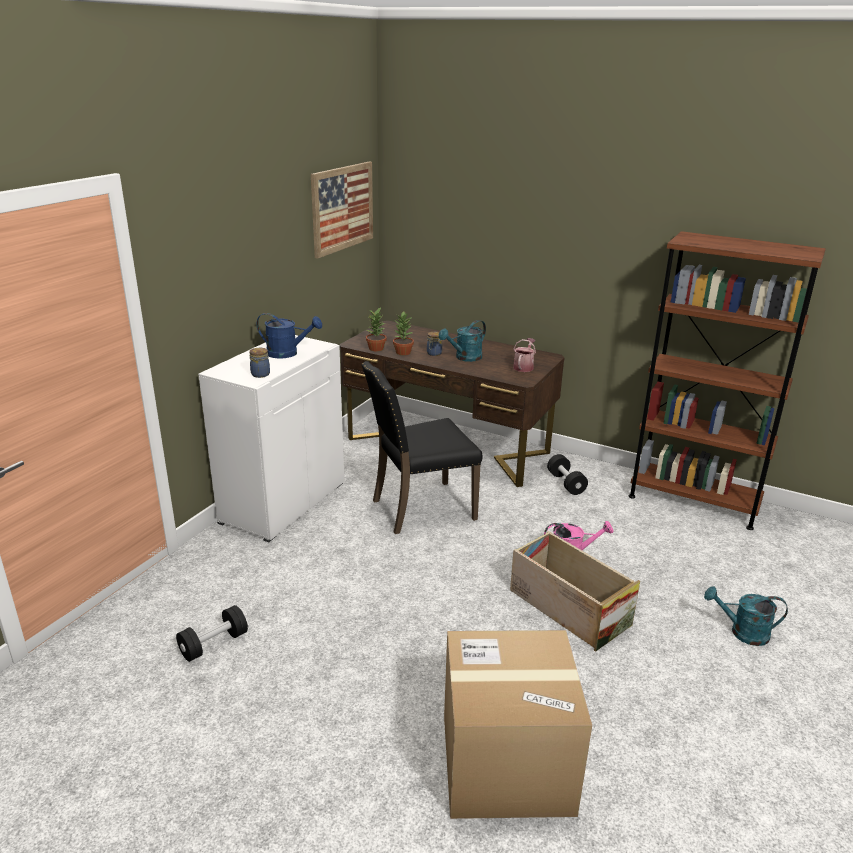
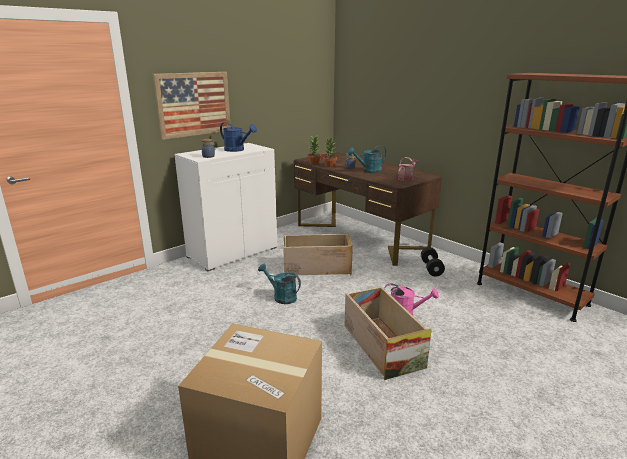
camera: 20 degrees right, 5 degrees down
black dumbbell [176,605,248,662] -> none
picture [311,161,373,259] -> picture moved to [153,72,231,140]
black chair [361,361,483,534] -> crate [283,232,353,275]
turquoise watering can [704,586,788,646] -> turquoise watering can moved to [258,264,301,304]

